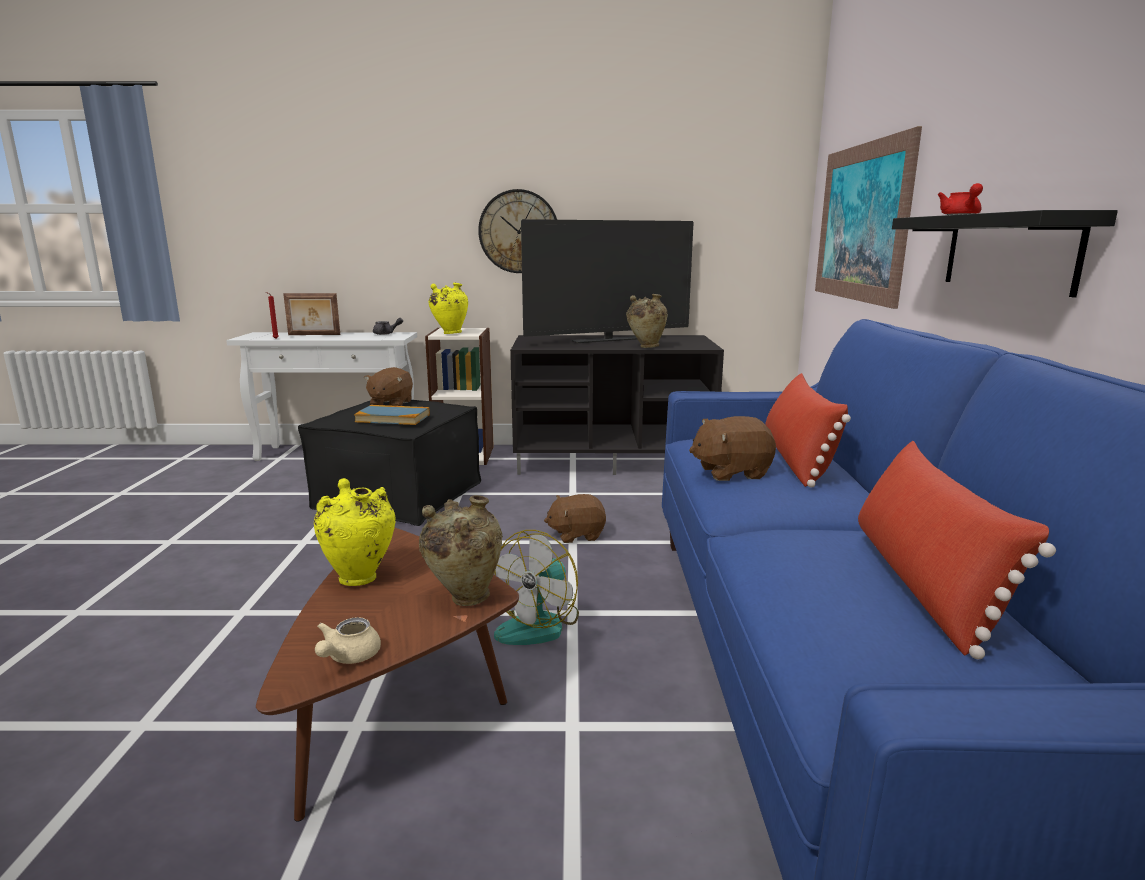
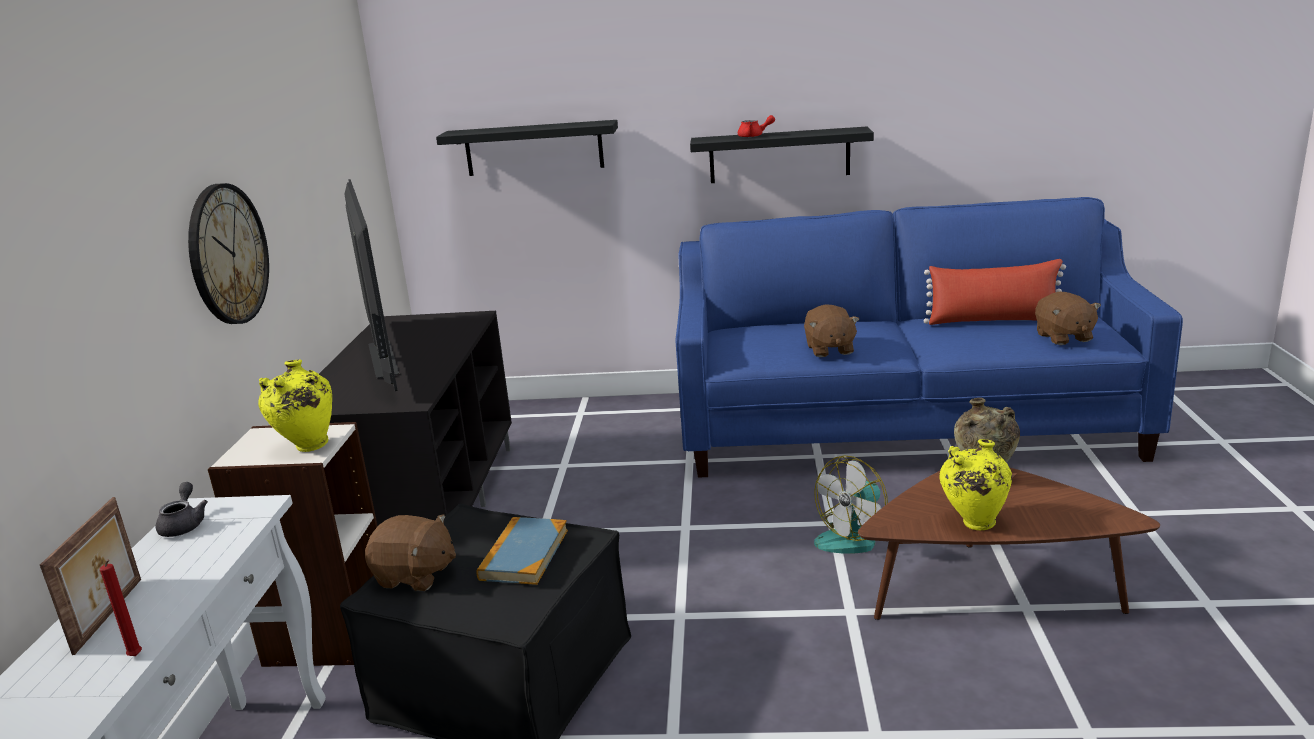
camera: 85 degrees left, 5 degrees up
beige teapot [315,617,381,664] -> none
fan [494,530,579,645] -> fan turned 105 degrees clockwise [814,455,888,554]
brown plush toy [544,494,606,543] -> brown plush toy moved to [1035,292,1101,345]
beige vase [626,294,668,348] -> none
red pillow [765,373,851,488] -> none
picture [815,126,922,309] -> black shelf [436,120,618,176]

